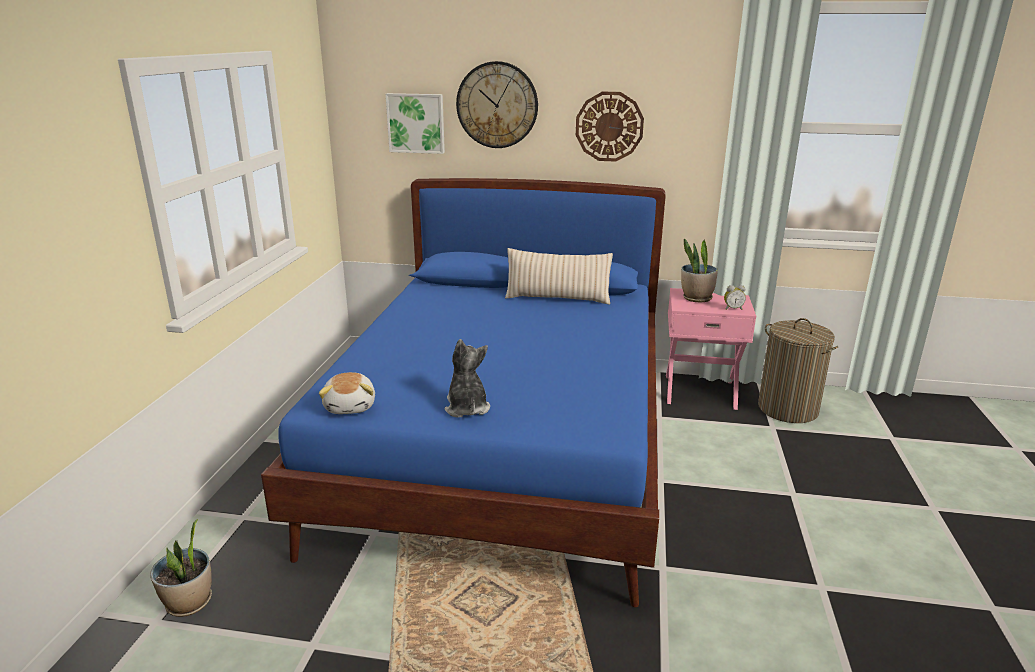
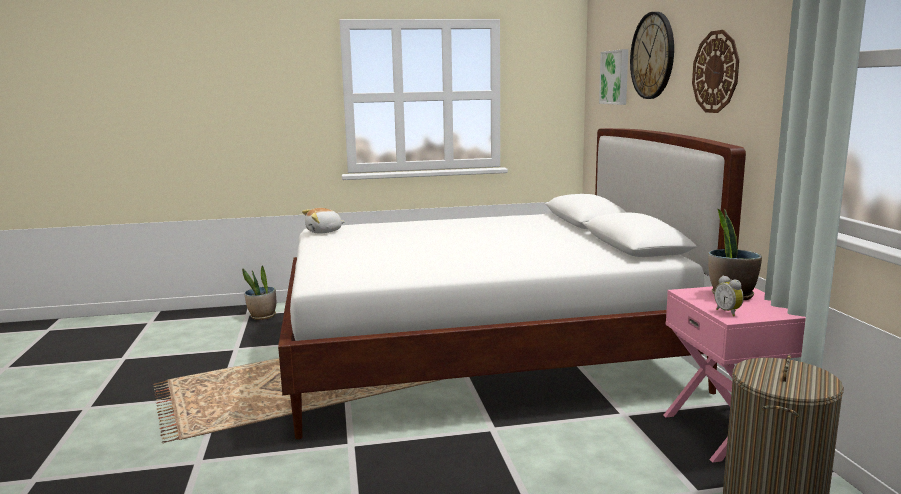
camera: 70 degrees right, 10 degrees down
blue bed [261,178,666,608] -> white bed [278,128,746,440]
plush toy [445,339,490,418] -> none
beige pillow [505,248,613,305] -> none

